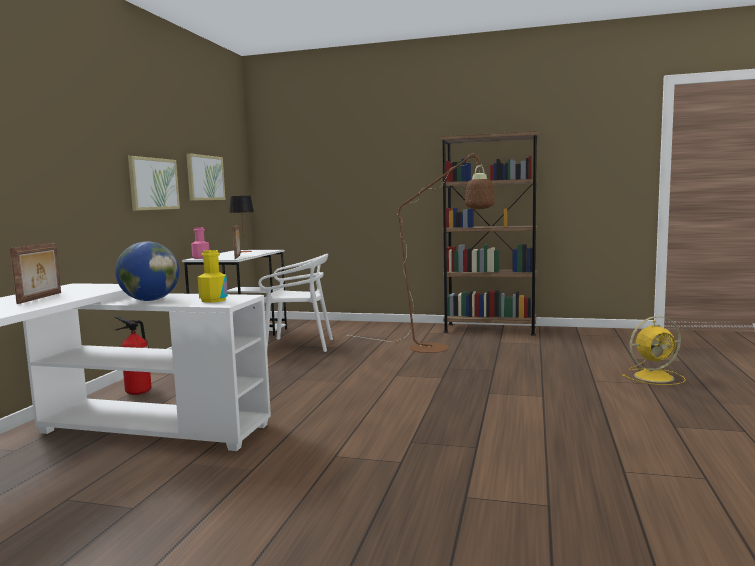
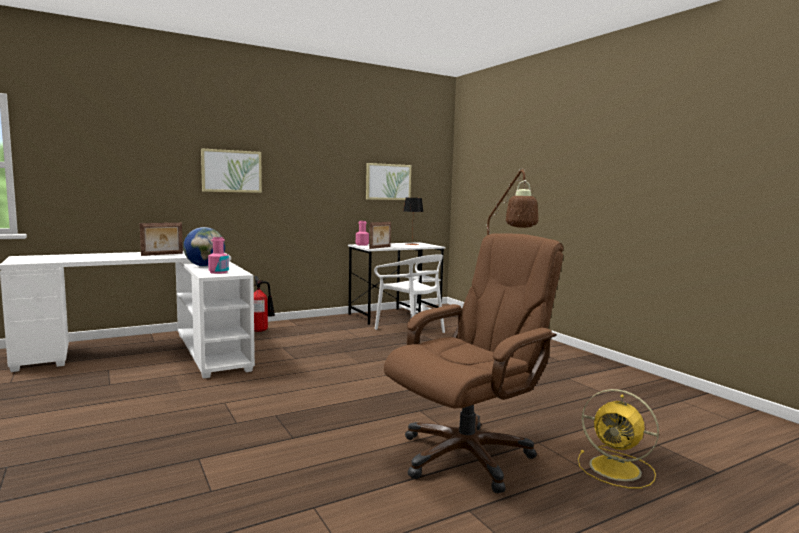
camera: 45 degrees right, 0 degrees up
picture [128,156,180,211] -> picture moved to [201,148,262,193]
yellow bottle [198,250,228,303] -> pink bottle [208,237,229,274]
brown bookcase [440,131,538,336] -> none
none -> brown office chair [384,234,563,493]

